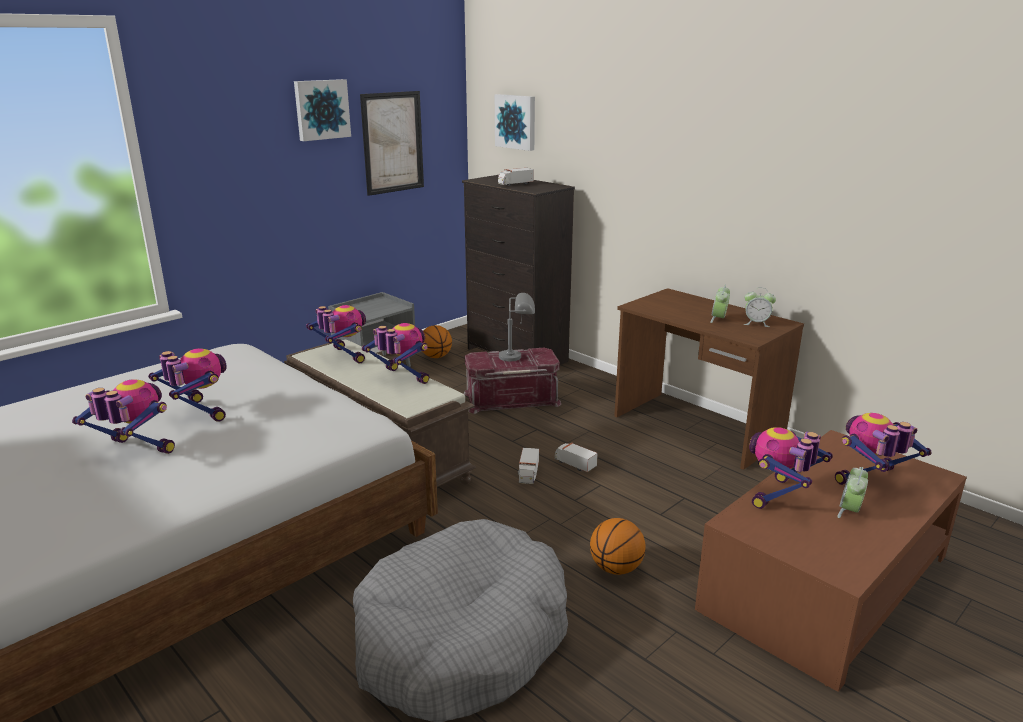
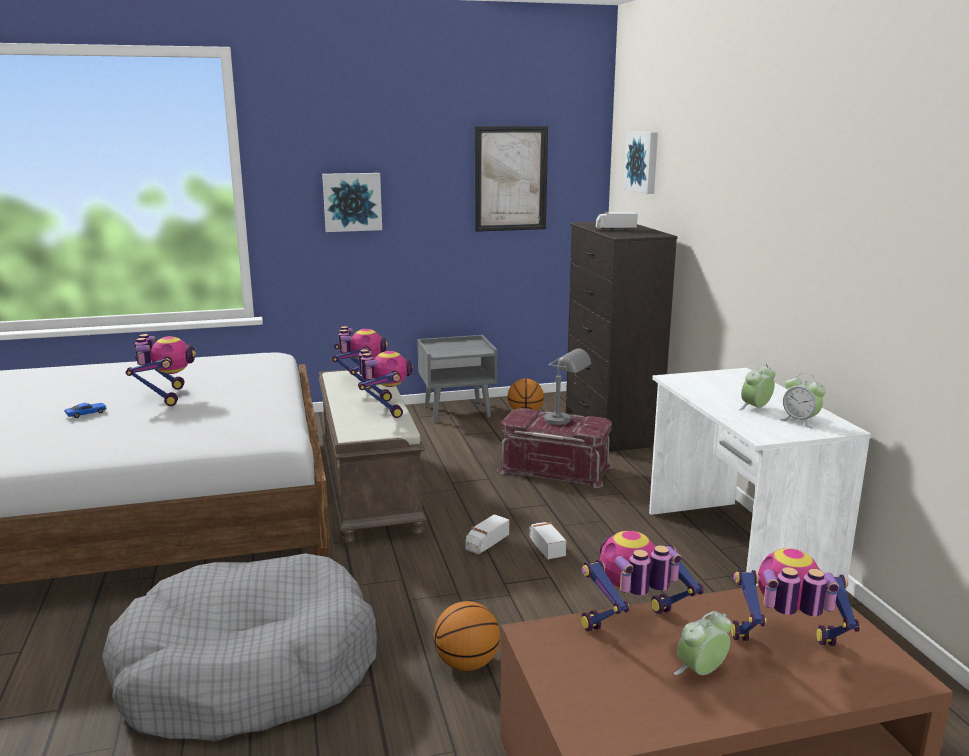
camera: 30 degrees right, 5 degrees down
toy robot [72,379,175,454] -> toy car [65,403,107,418]
picture [294,79,351,141] -> picture moved to [322,173,382,232]
brown desk [614,288,804,470] -> white desk [649,368,871,589]

